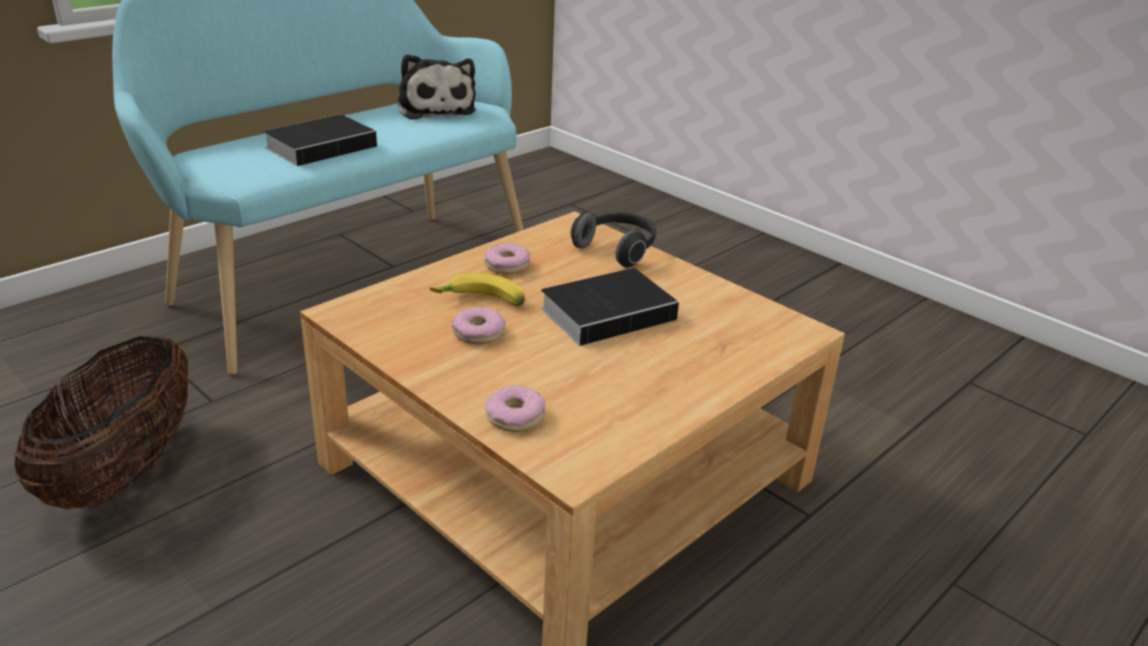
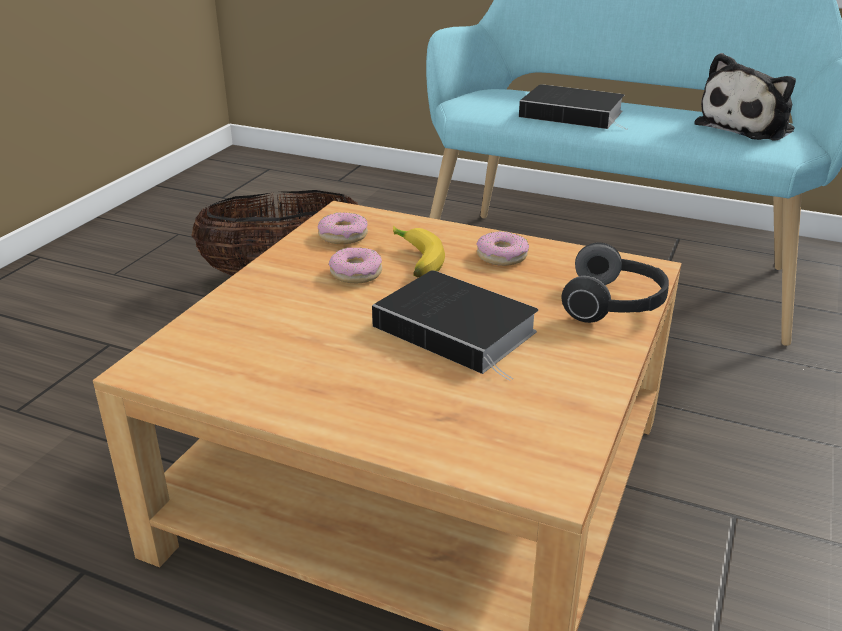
camera: 70 degrees right, 0 degrees up
donut [485,385,546,432] -> donut moved to [318,212,368,244]

